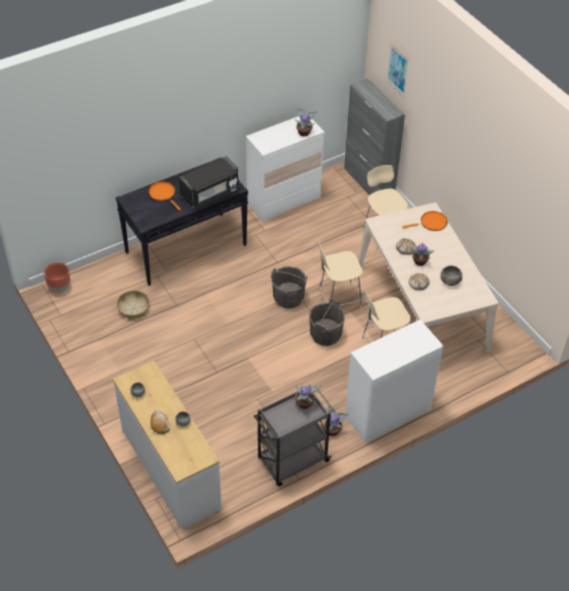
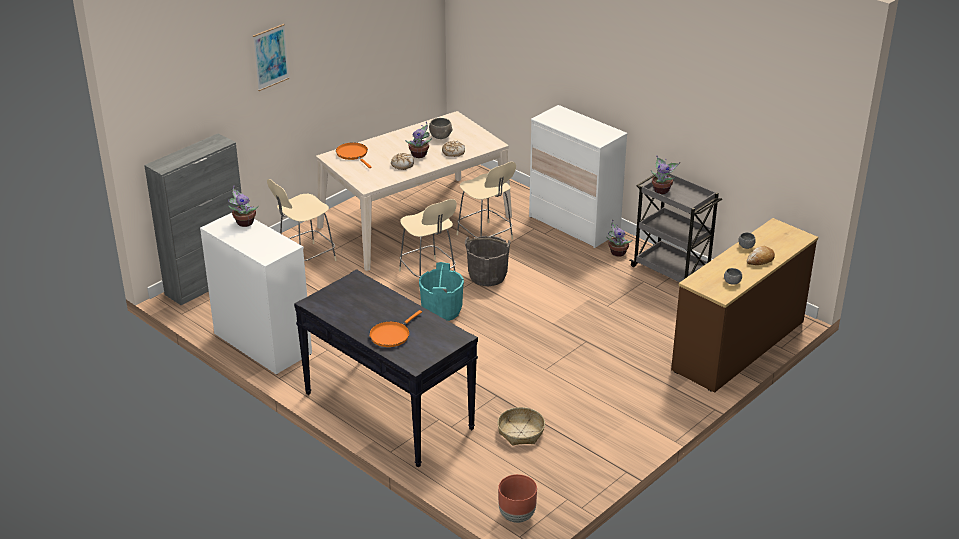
camera: 105 degrees left, 15 degrees down
white dresser [113,360,222,530] -> brown dresser [671,218,818,393]
black microwave [179,156,238,209] -> none
grey bucket [271,266,308,308] -> turquoise bucket [419,262,464,321]
picture [386,43,409,97] -> picture moved to [253,24,289,91]

